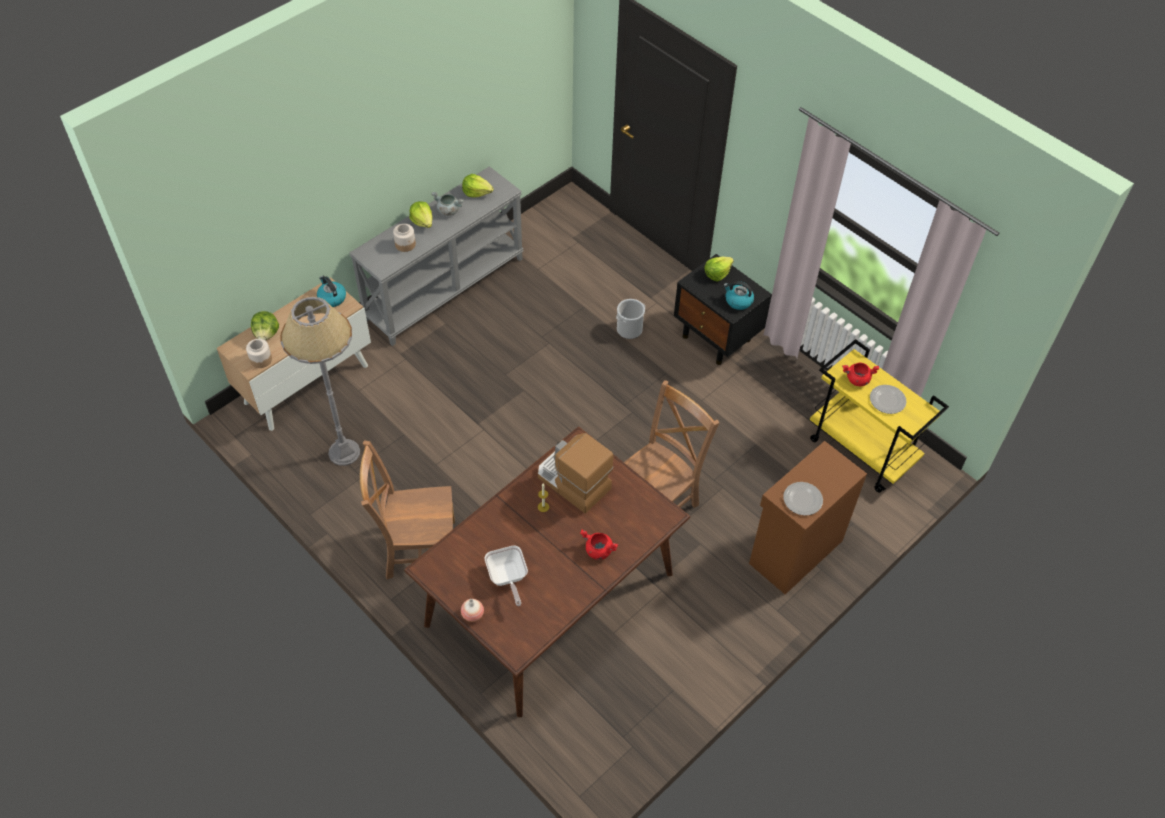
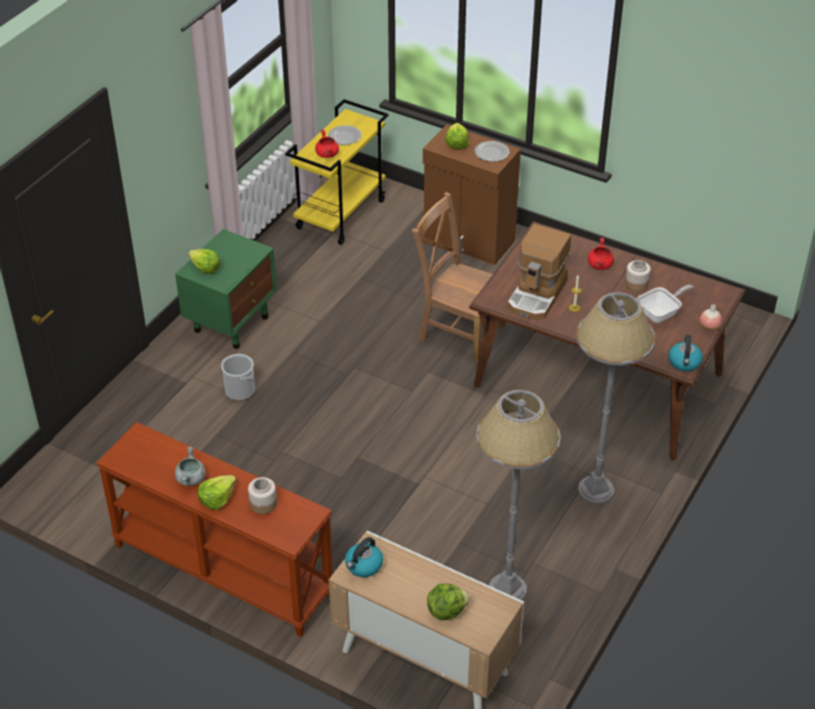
camera: 105 degrees left, 10 degrees down
jar [246,339,272,368] -> jar moved to [625,260,651,292]
grey console table [349,166,524,346] -> brown console table [96,422,333,637]
brown chair [360,440,455,579] -> grey floor lamp [576,292,655,504]
lettuce [462,174,494,198] -> lettuce moved to [445,123,469,149]
black nightstand [674,254,772,365] -> green nightstand [175,229,277,349]
kettle [723,281,754,310] -> kettle moved to [668,335,703,372]

